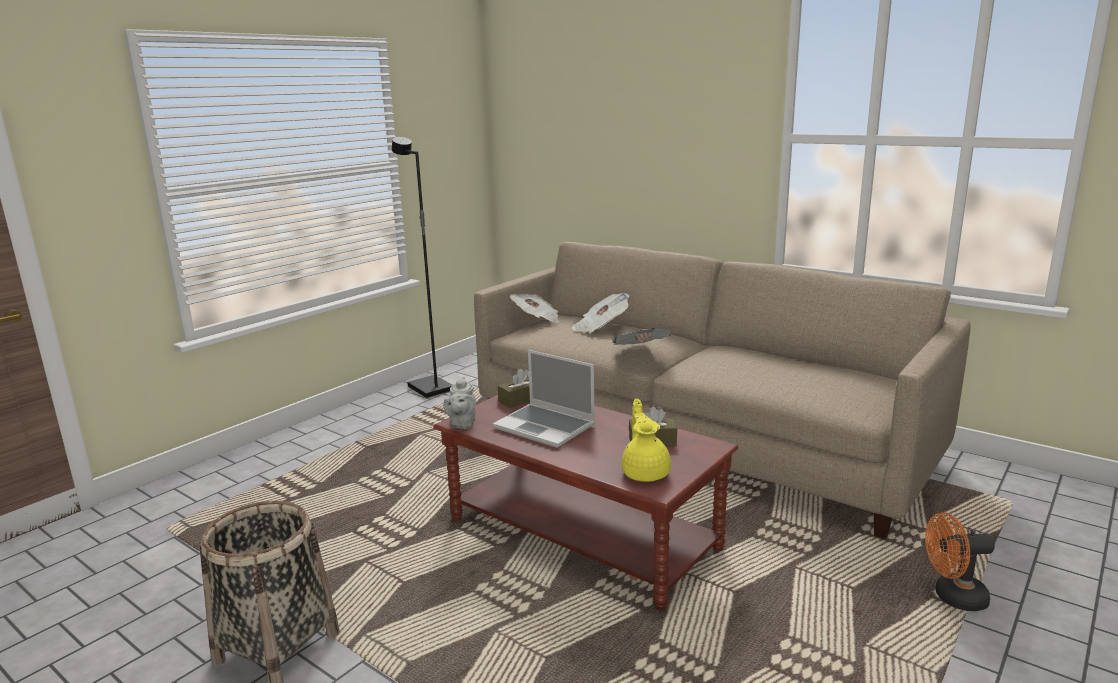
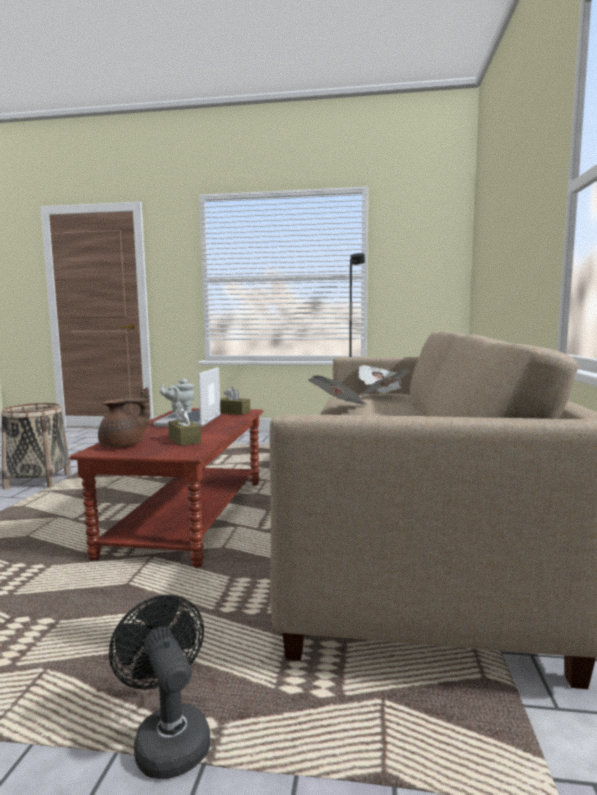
camera: 60 degrees right, 10 degrees down
yellow teapot [622,399,671,482] -> brown teapot [98,387,150,447]
orange fan [925,512,995,611] -> black fan [109,595,210,779]

